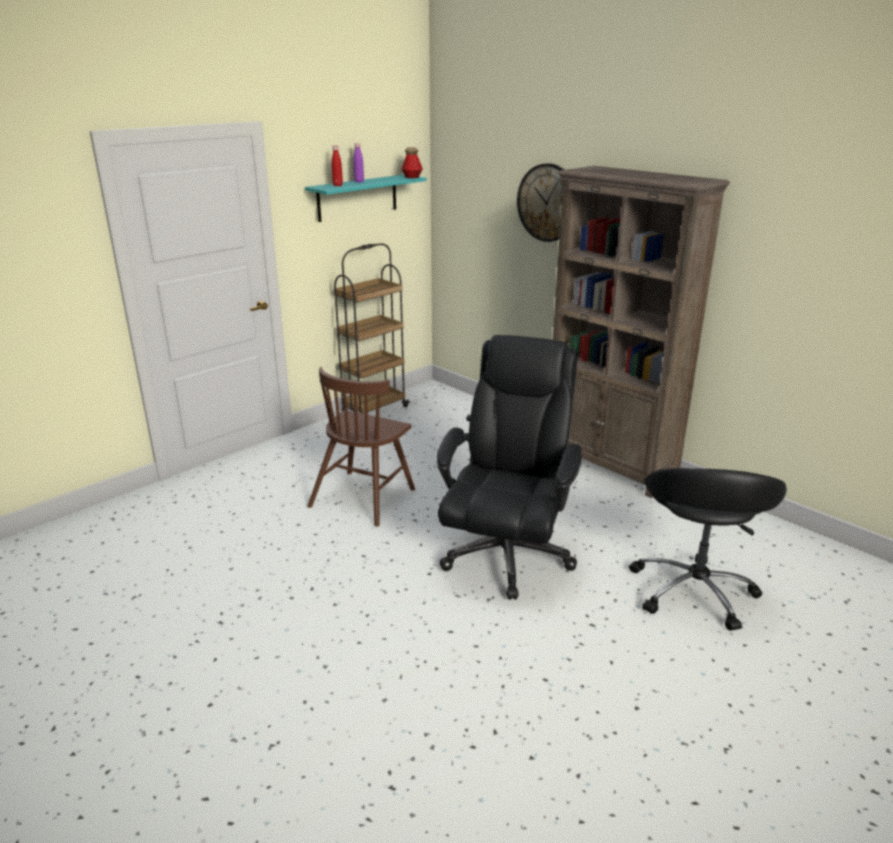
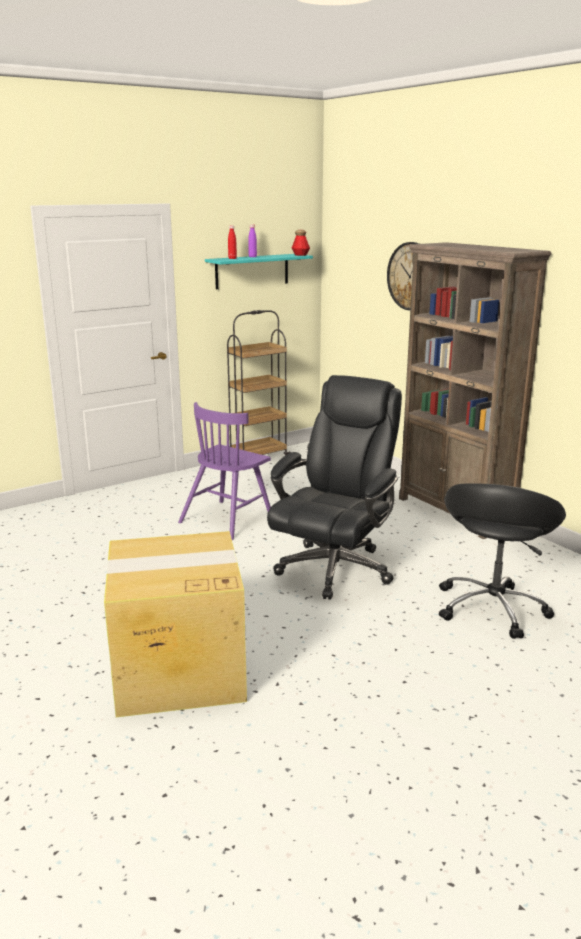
camera: 10 degrees right, 5 degrees down
brown chair [307,367,415,527] -> purple chair [178,402,271,540]
none -> cardboard box [104,531,247,717]

